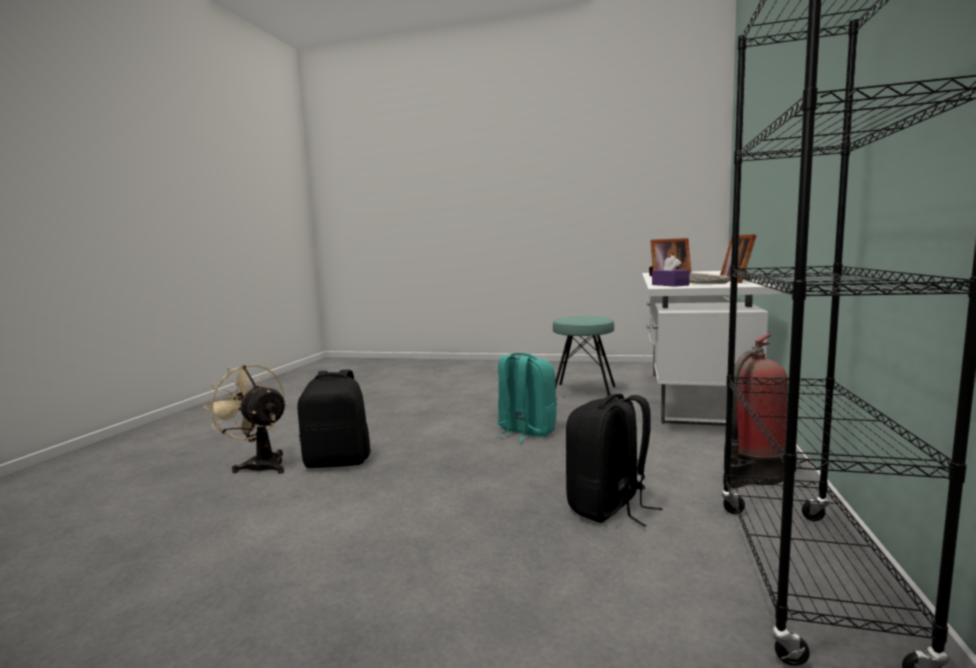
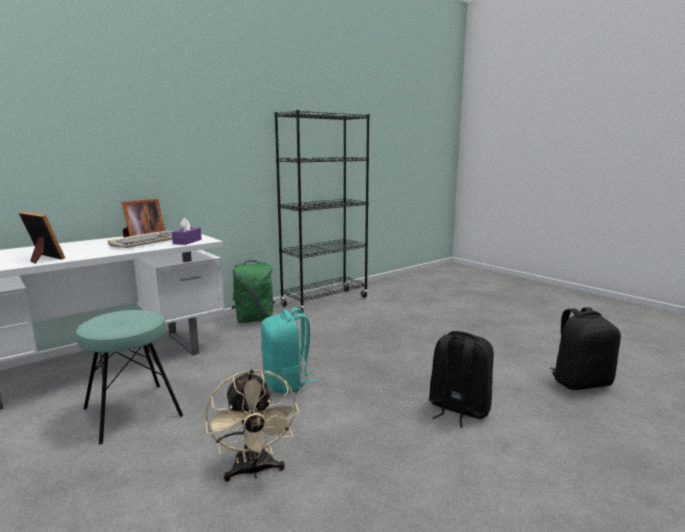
camera: 145 degrees left, 5 degrees up
beige fan [203,364,287,474] -> beige fan moved to [205,369,299,482]
black backpack [566,394,663,527] -> black backpack moved to [550,307,621,390]
fire extinguisher [724,334,788,489] -> green backpack [232,260,275,323]

